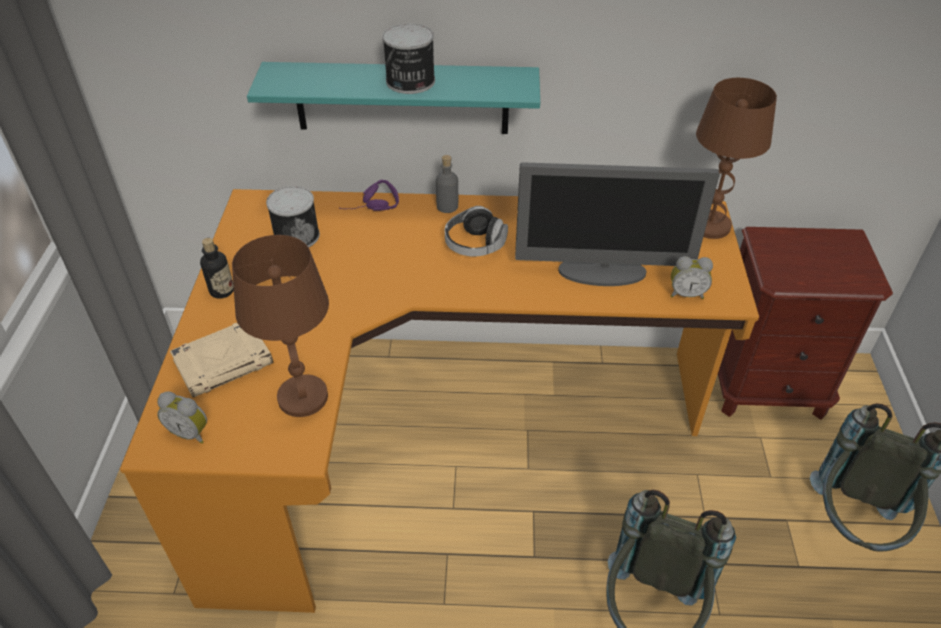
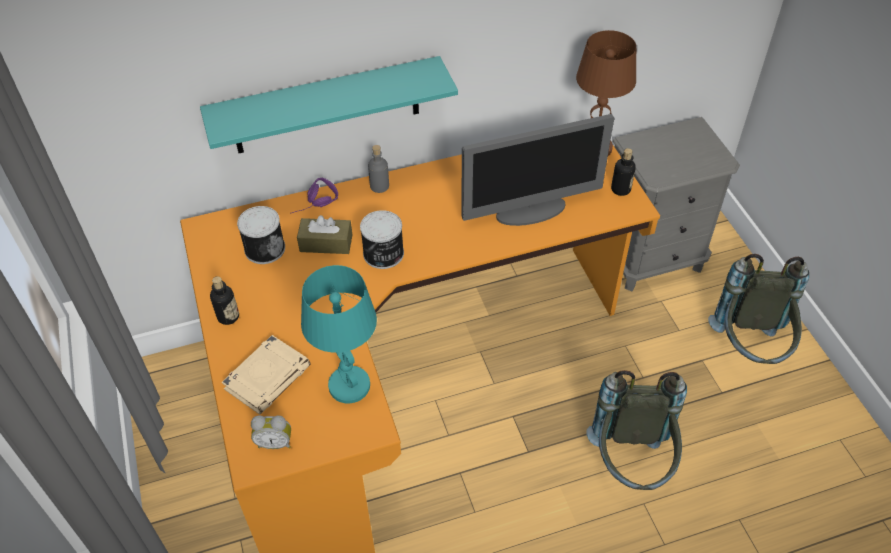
camera: 20 degrees left, 5 degrees up
brown table lamp [232,235,329,417] -> turquoise table lamp [301,265,377,403]
can [382,23,435,94] -> can moved to [360,210,404,269]
headphones [445,206,508,256] -> none
alarm clock [670,256,713,299] -> none
brown nightstand [718,227,893,420] -> grey nightstand [613,117,740,291]
none -> brown tissue box [297,215,352,254]
none -> bottle [611,148,636,196]

